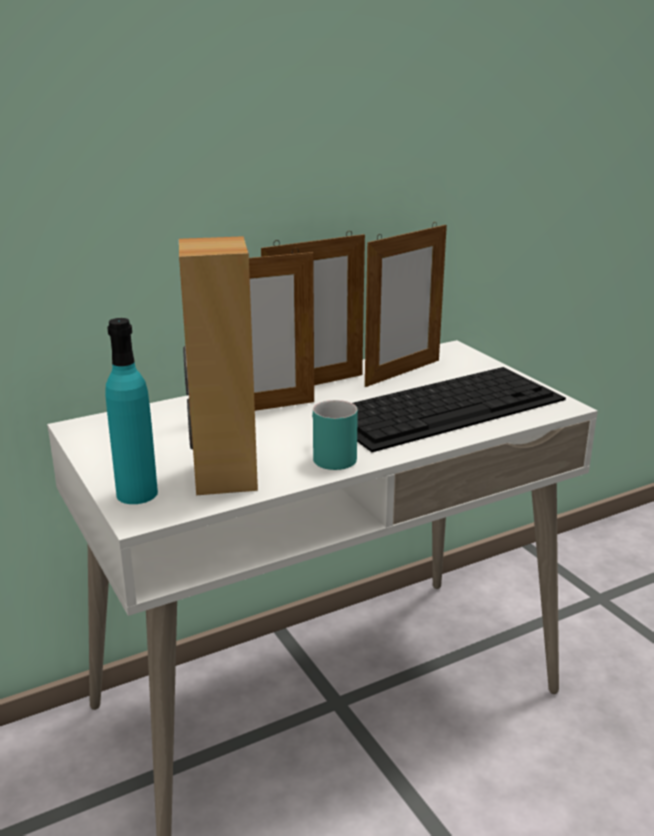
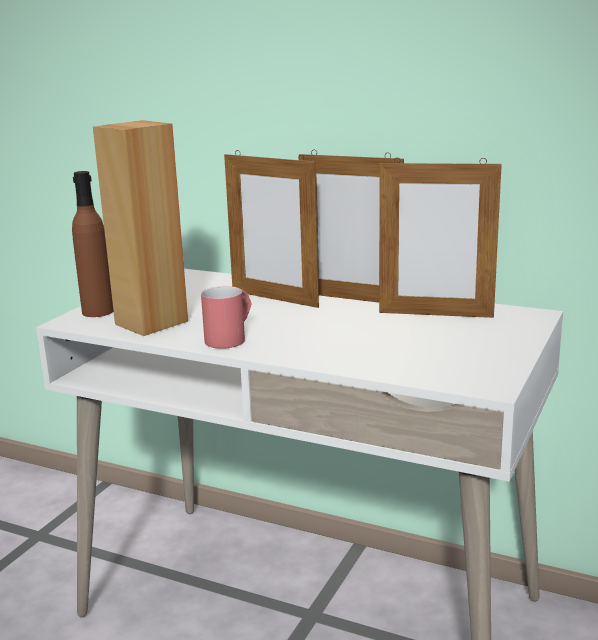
camera: 55 degrees right, 5 degrees down
turquoise bottle [105,318,158,504] -> brown bottle [72,171,114,317]
turquoise mug [312,400,358,470] -> red mug [201,286,251,349]
keyboard [352,367,566,452] -> none

